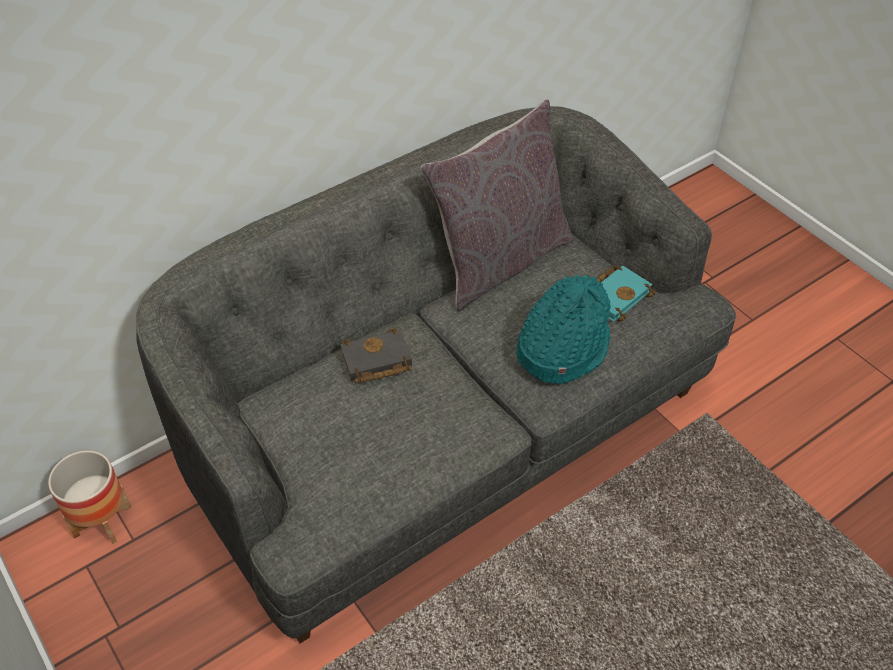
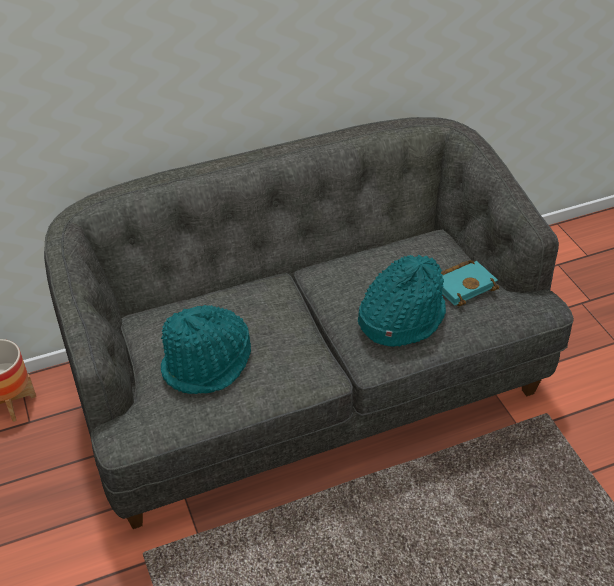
camera: 15 degrees right, 5 degrees down
black book [340,328,412,384] -> none
grey pillow [421,99,573,311] -> none
none -> turquoise hat [161,305,251,394]

